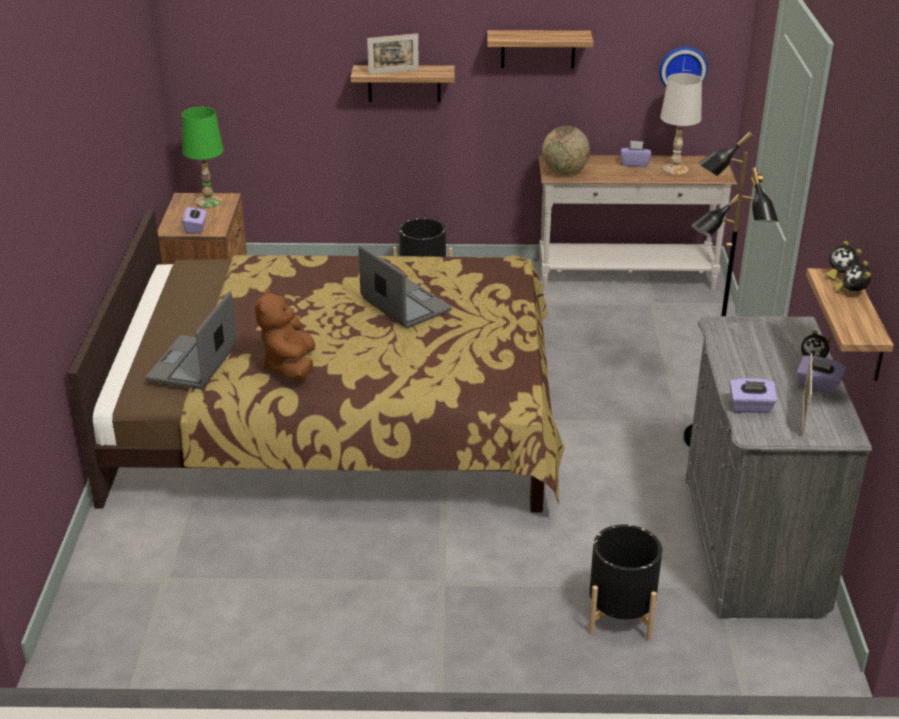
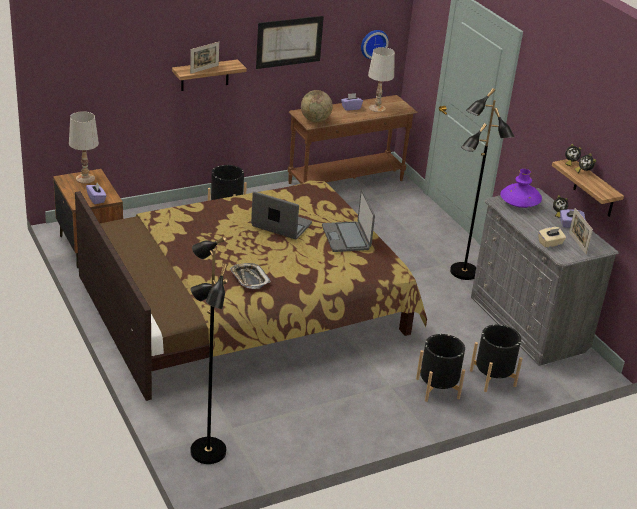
camera: 30 degrees left, 0 degrees up
laptop [146,291,237,389] -> laptop moved to [322,189,375,252]
green table lamp [182,107,223,208] -> white table lamp [69,111,99,184]
brown plush toy [255,288,316,381] -> tray [230,263,271,289]
shelf [487,30,594,68] -> picture [256,16,324,69]
white console table [539,155,737,290] -> brown console table [288,95,418,184]
purple tissue box [729,378,777,413] -> beige tissue box [538,227,566,248]
none -> black floor lamp [190,236,228,464]
none -> black planter [416,334,465,402]
none -> purple vase [500,169,542,208]

